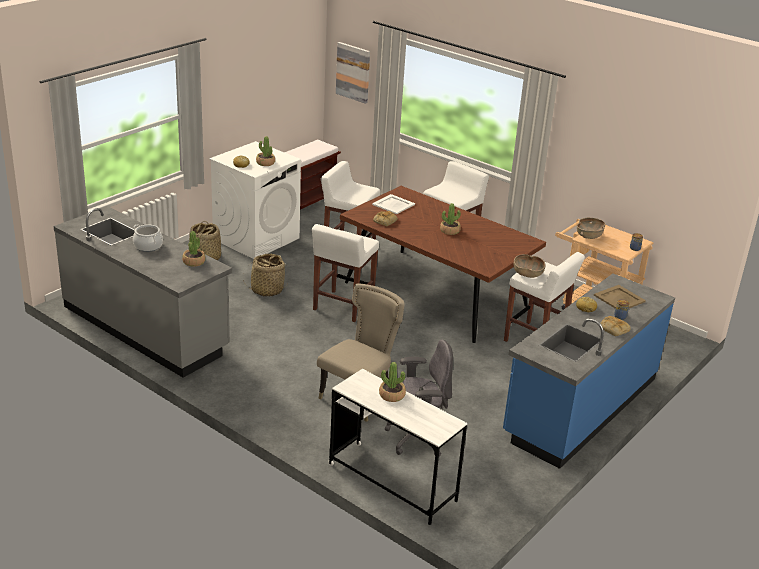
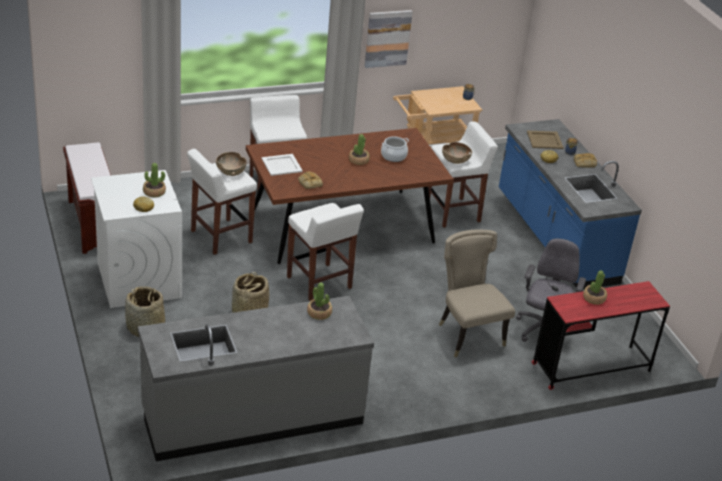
camera: 60 degrees left, 5 degrees up
cooking pot [133,224,163,252] -> cooking pot moved to [381,136,409,162]
white desk [328,369,467,525] -> red desk [532,281,670,390]
picture [336,42,370,104] -> picture moved to [365,10,413,68]
brown bowl [577,218,605,239] -> brown bowl moved to [216,152,247,176]

